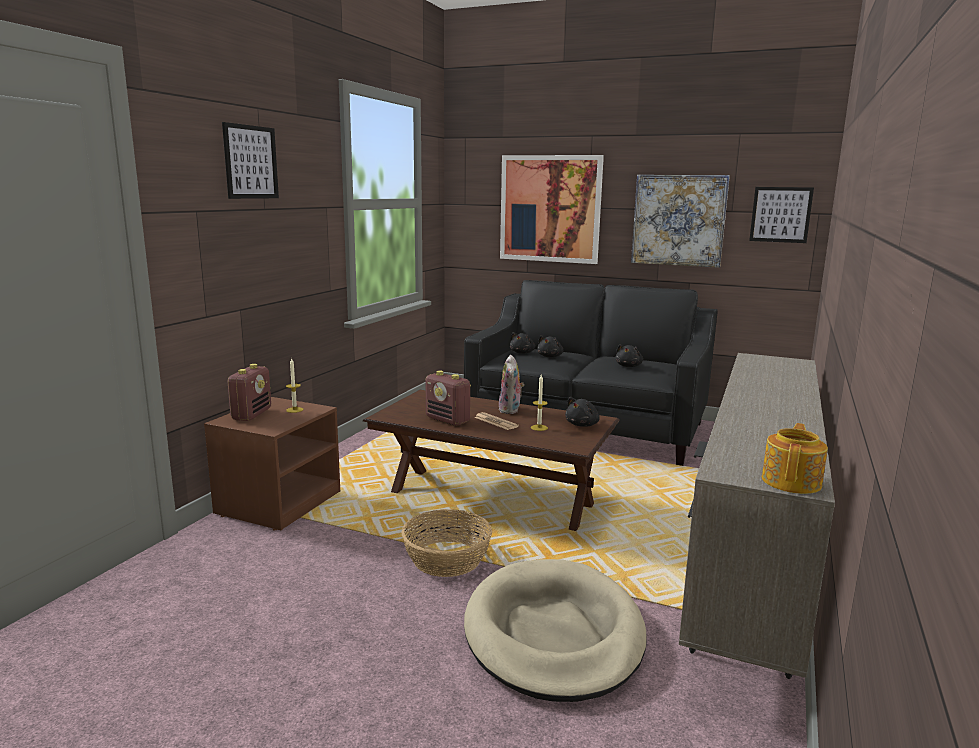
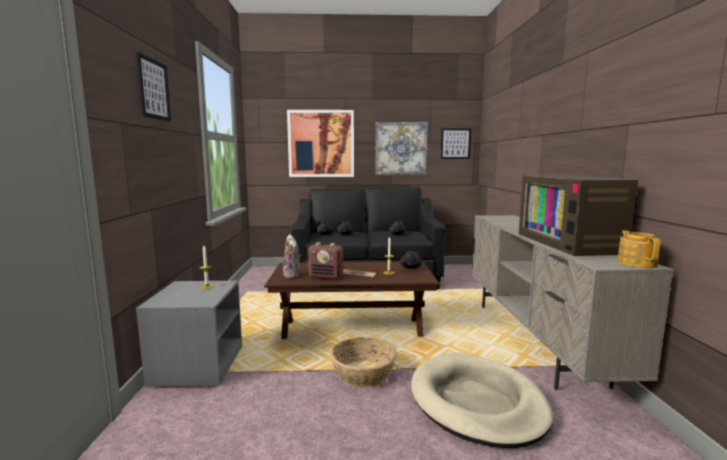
camera: 25 degrees left, 5 degrees down
brown nightstand [204,397,340,530] -> grey nightstand [136,281,242,389]
radio [227,364,271,421] -> none
plush toy [498,355,524,414] -> plush toy moved to [282,234,301,278]
none -> television [519,175,638,256]

